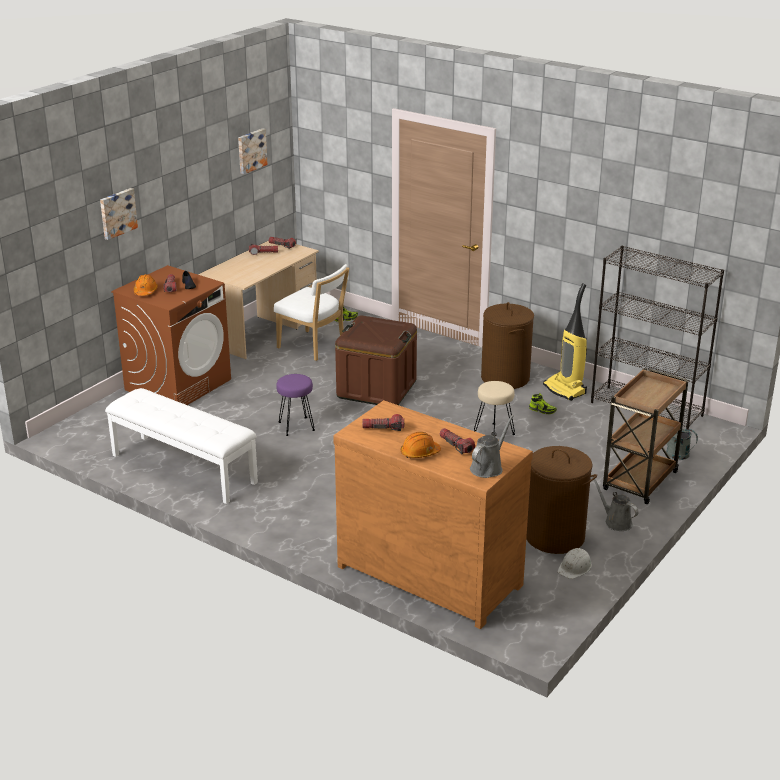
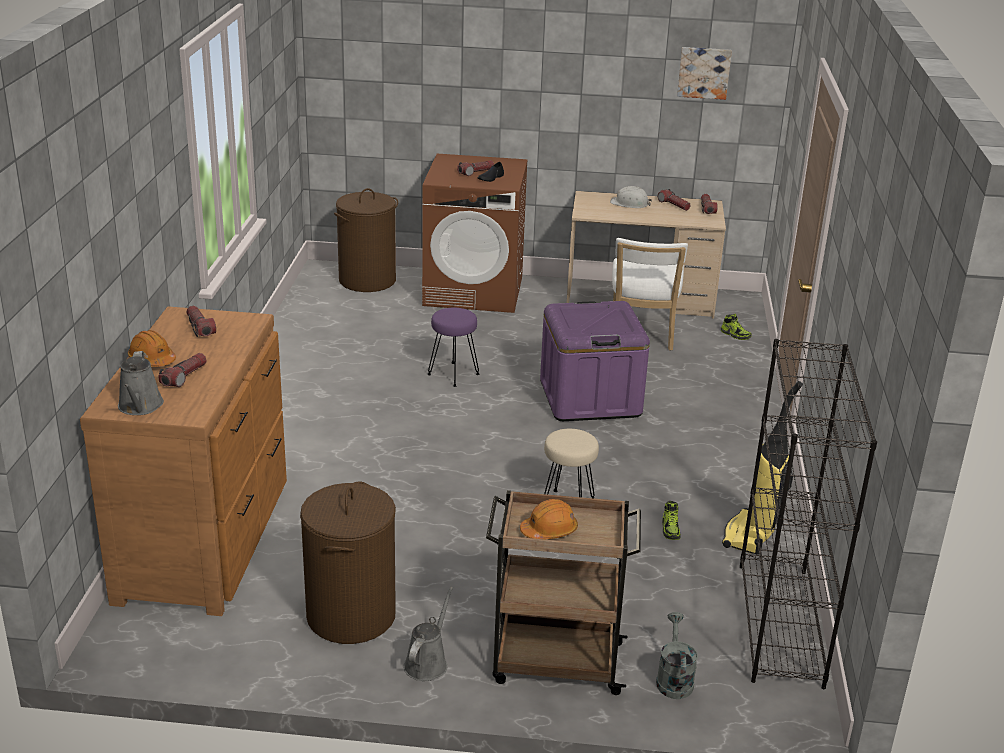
camera: 60 degrees right, 0 degrees up
picture [100,188,138,240] -> none
white bench [105,388,258,504] -> none
orange hard hat [134,274,158,296] -> orange hard hat moved to [520,499,578,539]
brown storage box [335,315,417,405] -> purple storage box [540,301,650,421]
grey watering can [470,415,514,478] -> grey watering can turned 75 degrees clockwise [118,351,164,415]
brown laundry basket [481,302,534,389] -> brown laundry basket moved to [334,188,398,292]
white hard hat [557,548,592,579] -> white hard hat moved to [610,186,652,208]

